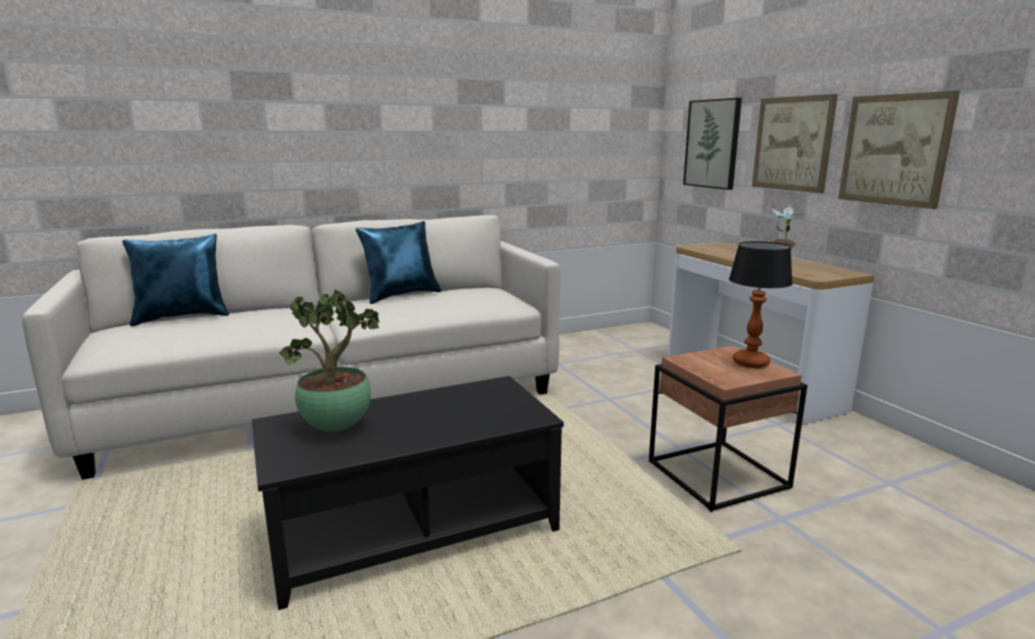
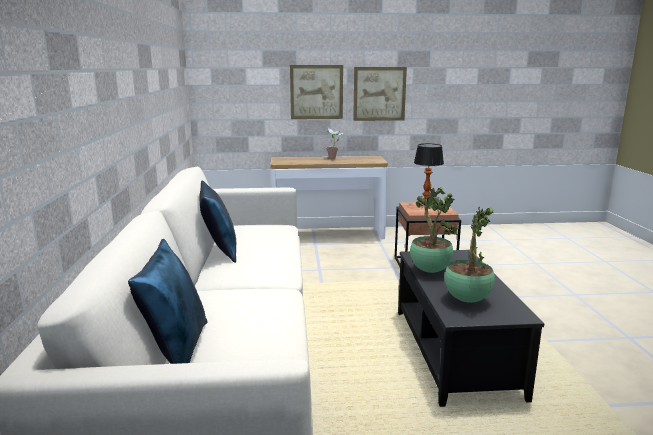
camera: 70 degrees left, 0 degrees up
picture [683,98,742,190] -> none
none -> potted plant [410,187,458,273]

